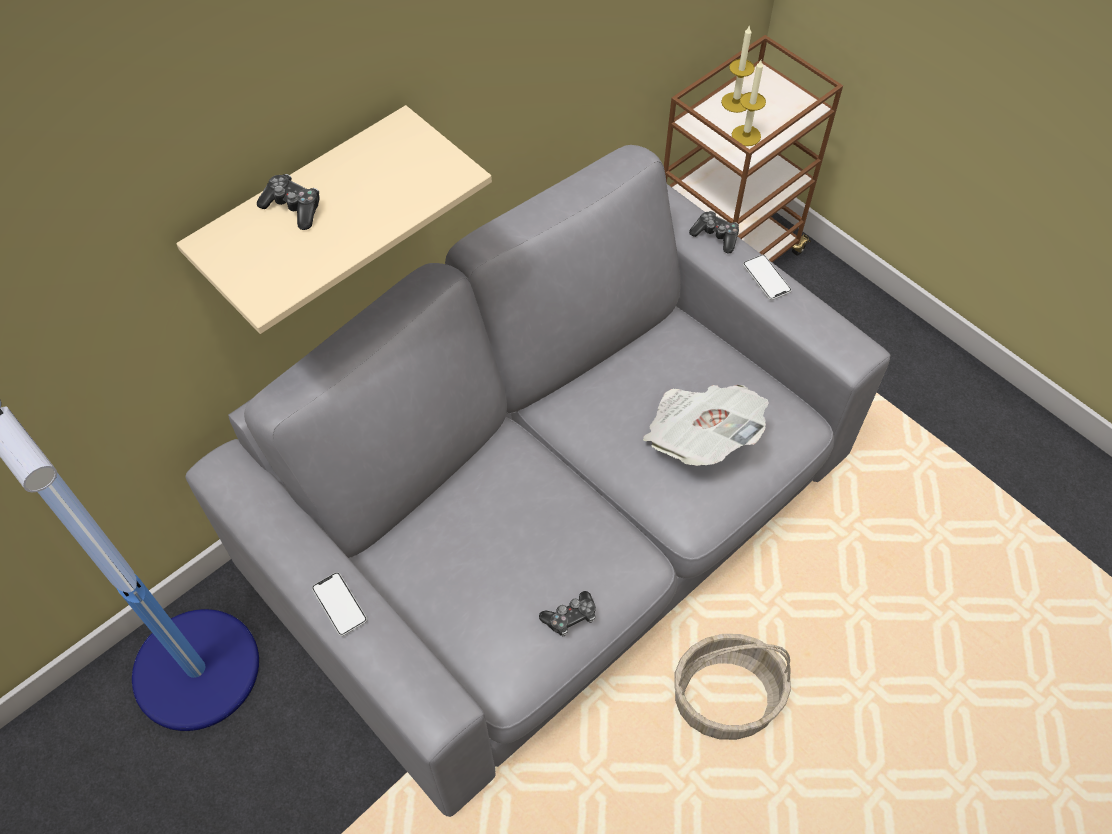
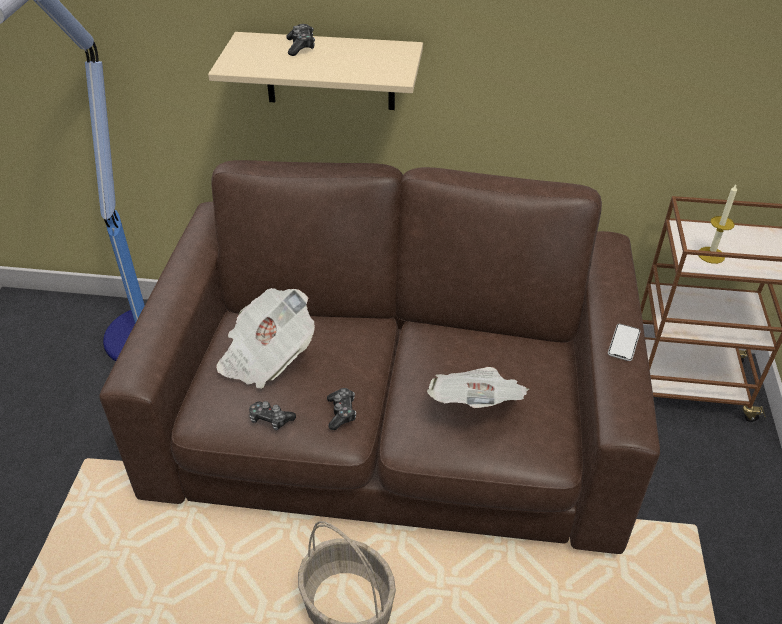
camera: 50 degrees right, 15 degrees down
grey sofa [185,145,890,817] -> brown sofa [99,160,660,554]
phone [312,572,367,636] -> none
game controller [689,211,739,253] -> game controller moved to [327,388,356,430]
candle [721,25,755,113] -> none
none -> newspaper [216,288,315,389]

